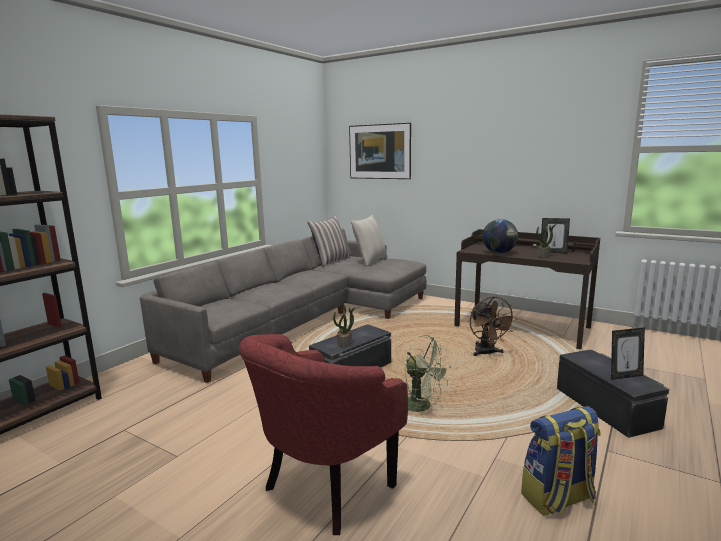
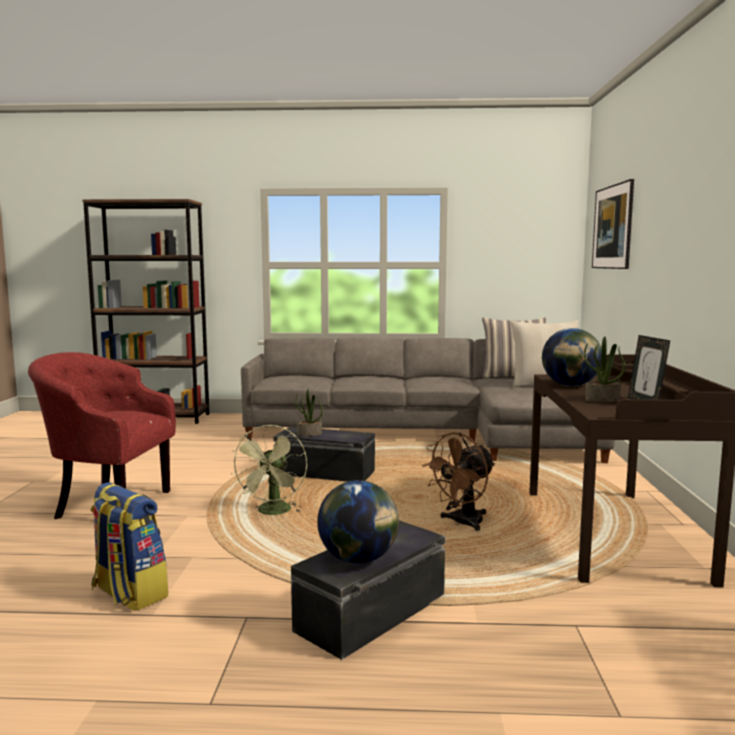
camera: 60 degrees right, 5 degrees down
picture frame [611,327,645,380] -> globe [317,480,399,564]

